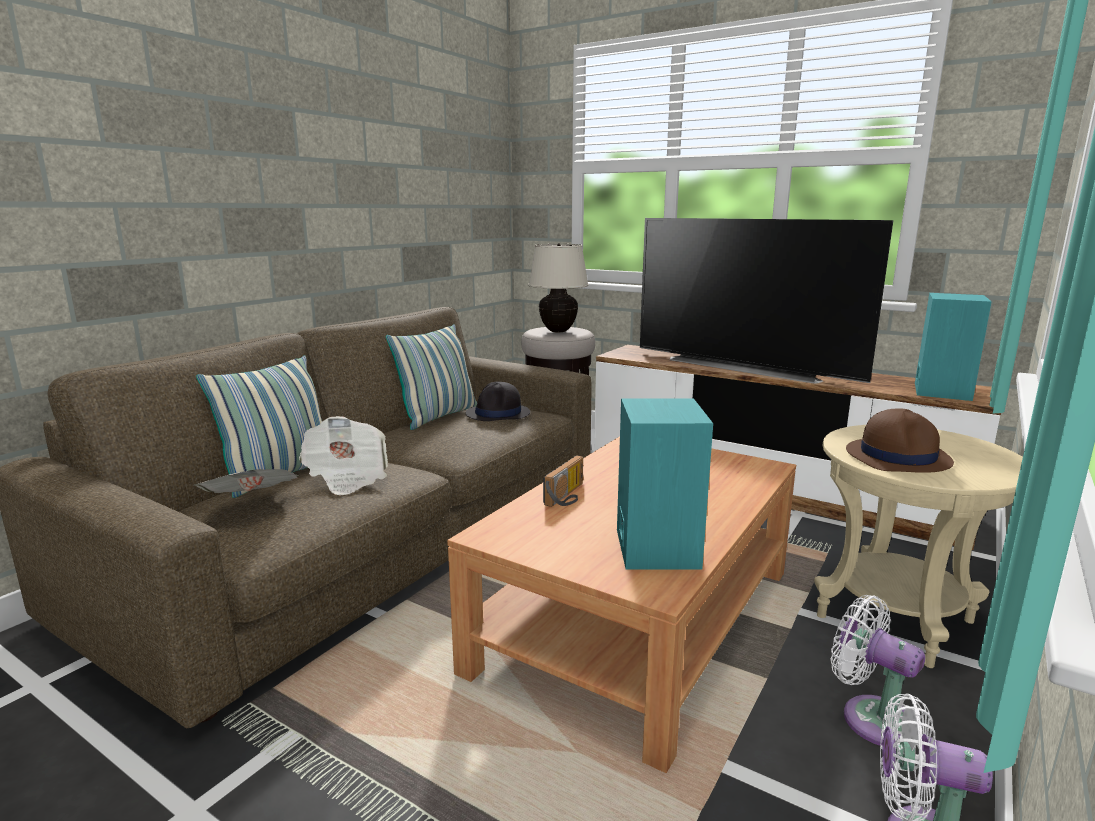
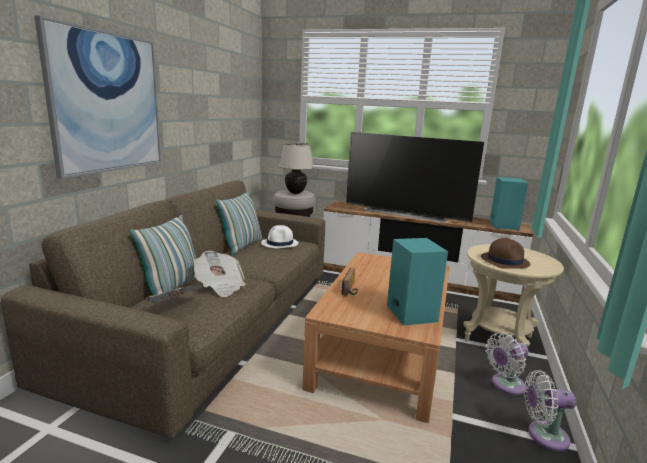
camera: 15 degrees left, 0 degrees up
black hat [466,382,530,421] -> white hat [261,225,298,249]
white fan [831,595,925,746] -> white fan turned 60 degrees counterclockwise [486,332,528,395]
none -> picture [34,16,161,179]

